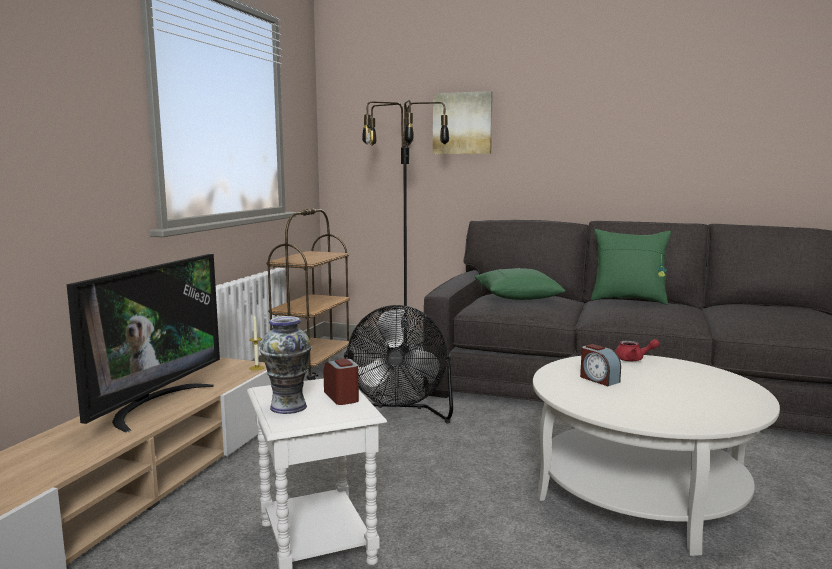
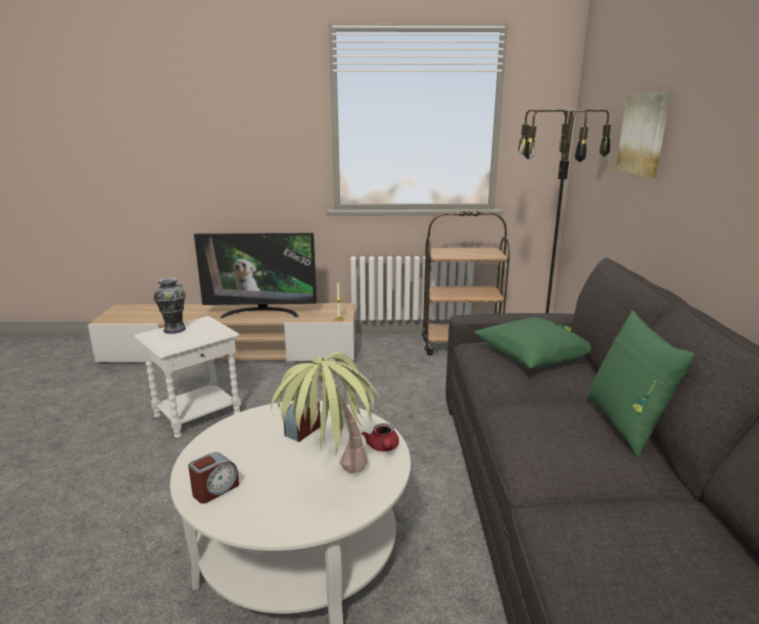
camera: 70 degrees right, 10 degrees up
alarm clock [324,359,359,405] -> alarm clock moved to [188,452,239,504]
black fan [344,305,453,423] -> none
none -> potted plant [271,352,381,473]

